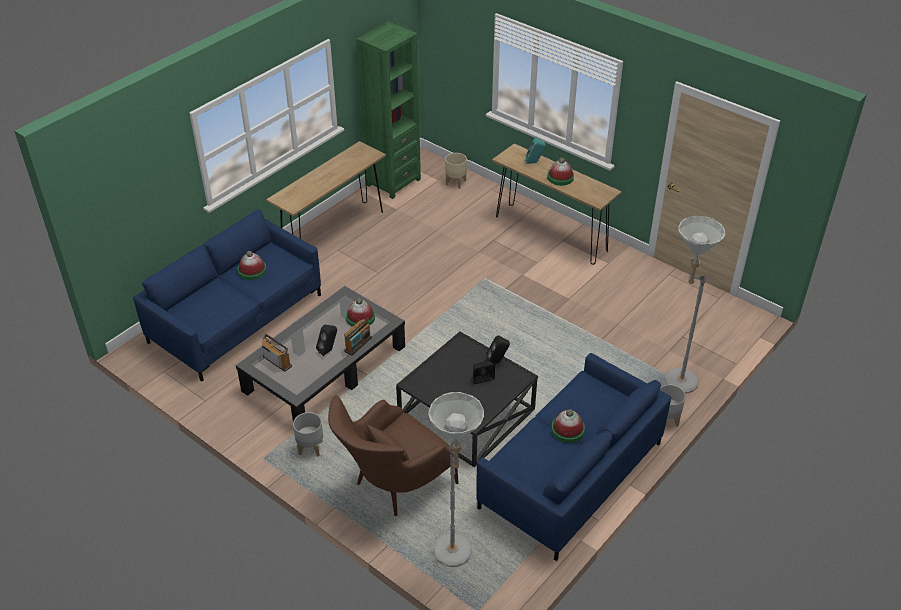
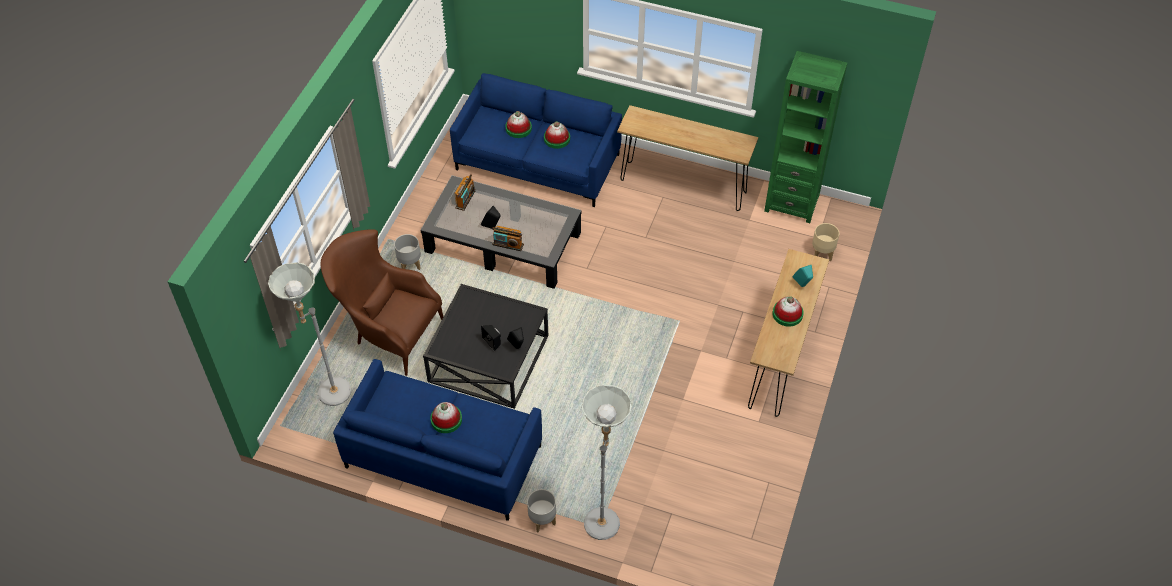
camera: 70 degrees right, 10 degrees up
hat [346,298,375,327] -> hat moved to [505,111,532,138]

